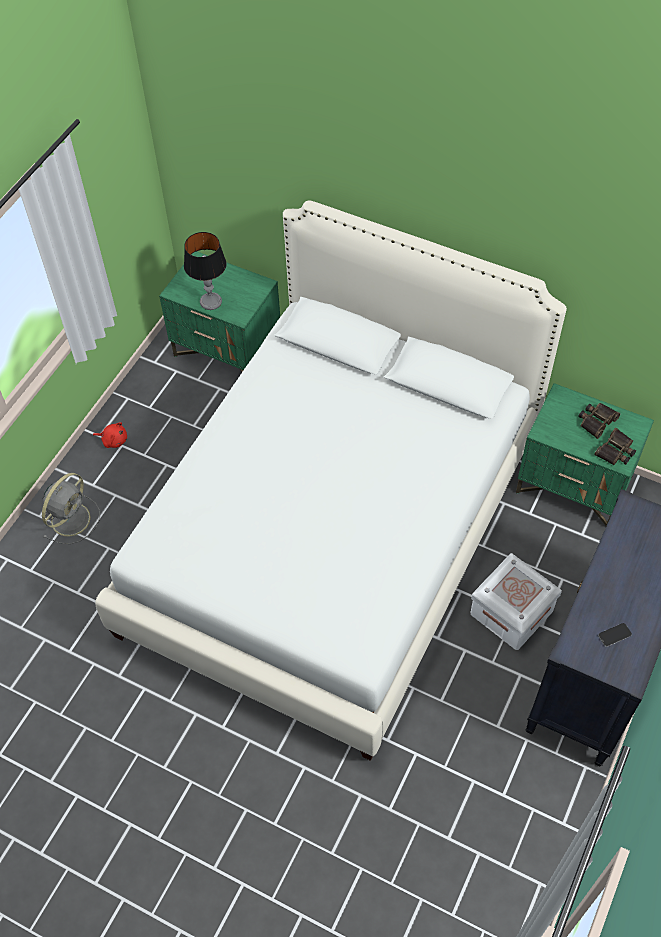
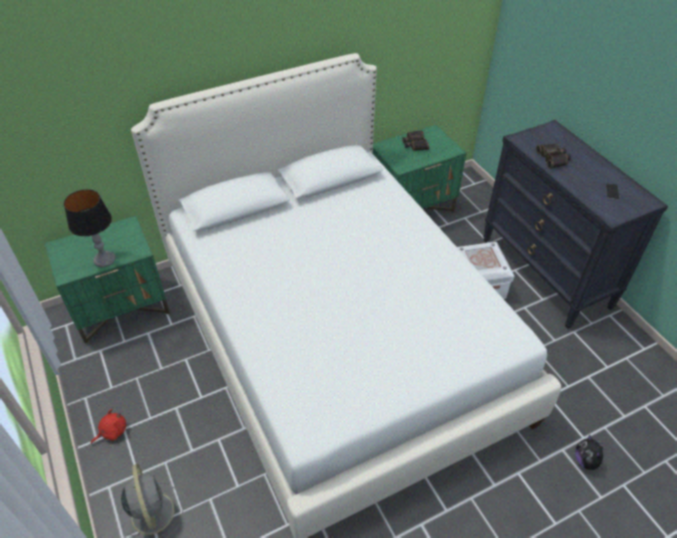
camera: 55 degrees left, 10 degrees down
binoculars [594,428,636,465] -> binoculars moved to [536,143,571,169]
none -> plush toy [575,434,605,471]

